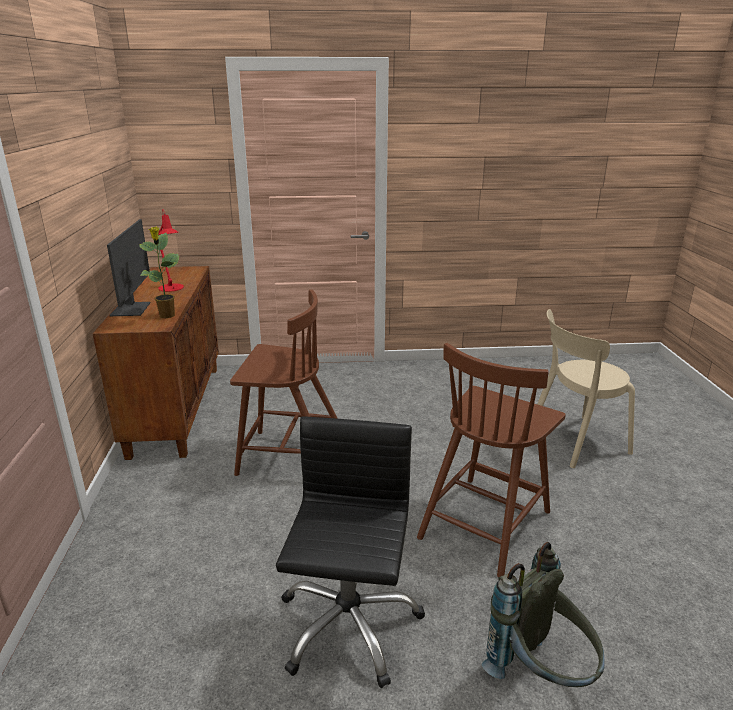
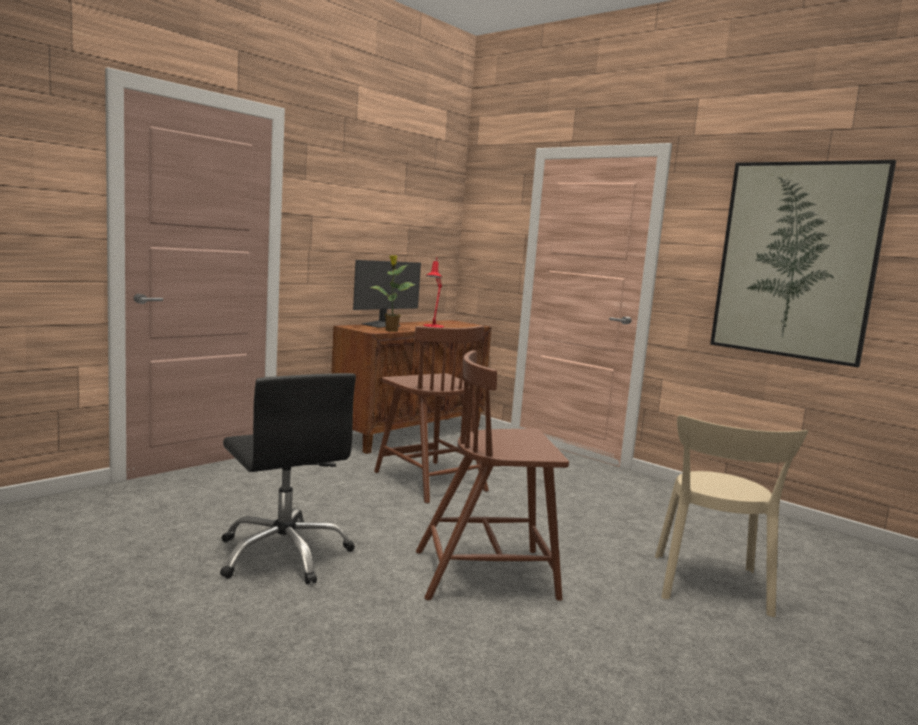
camera: 45 degrees right, 15 degrees down
black office chair [276,416,425,688] -> black office chair turned 90 degrees clockwise [220,373,356,585]
grey backpack [482,542,605,687] -> none
beige chair [537,309,635,468] -> beige chair turned 105 degrees counterclockwise [655,415,808,617]
none -> picture [710,160,896,367]

